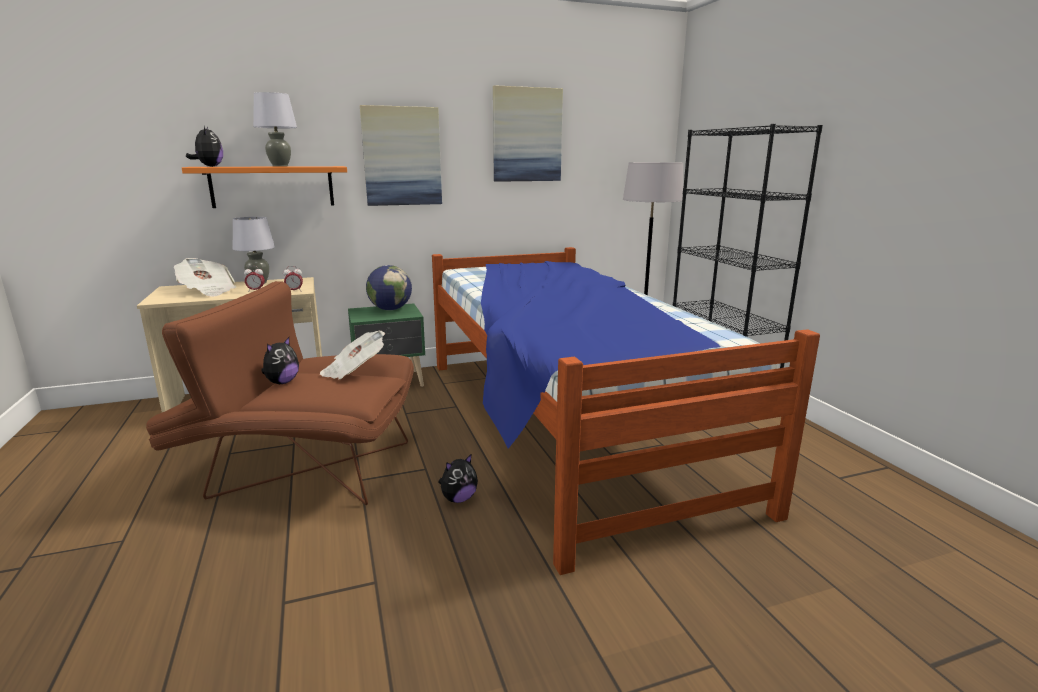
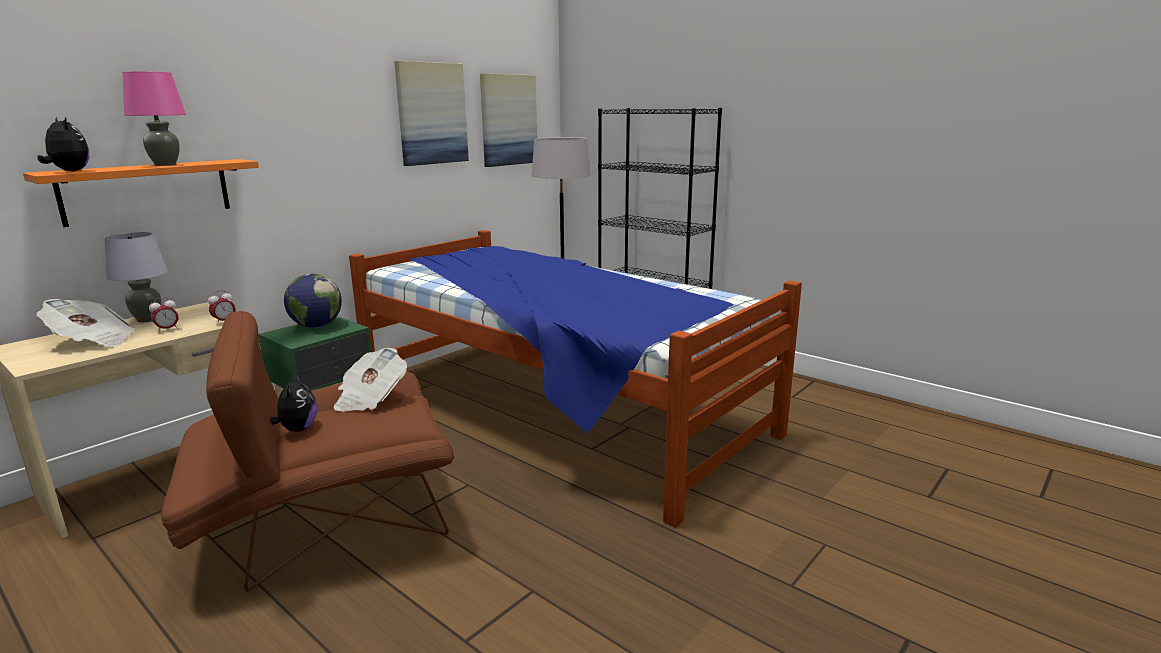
camera: 30 degrees left, 0 degrees up
grey table lamp [253,92,297,167] -> pink table lamp [122,71,186,166]
picture [360,105,442,206] -> picture moved to [480,73,537,167]
plush toy [438,455,478,503] -> none

